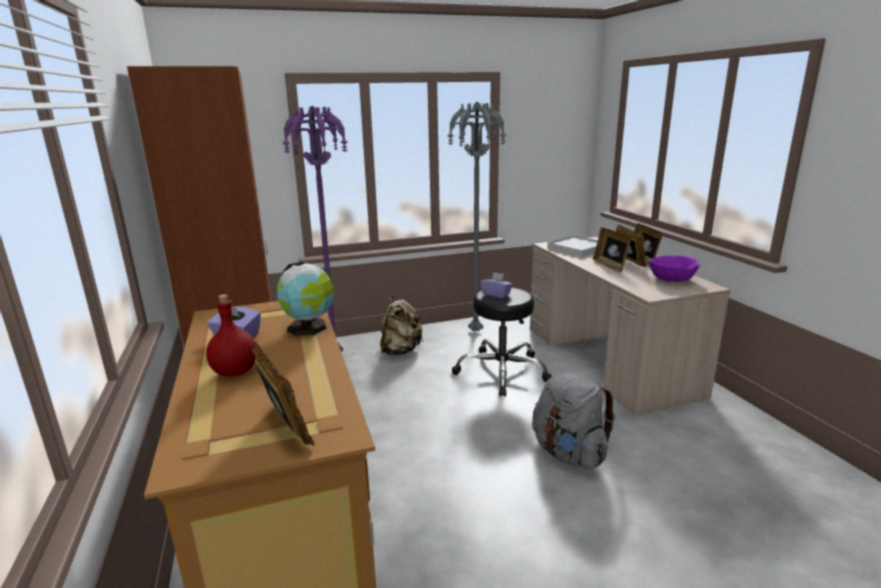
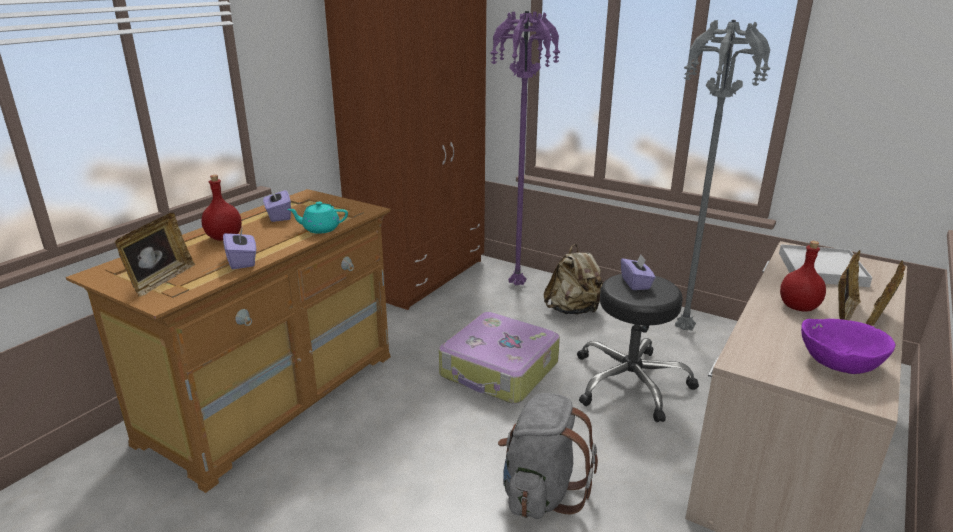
camera: 50 degrees right, 5 degrees up
globe [277,262,334,336] -> turquoise teapot [287,202,348,234]
picture frame [593,228,631,273] -> red bottle [780,241,826,312]
none -> purple tissue box [223,229,256,269]
none -> suitcase [439,312,560,404]

